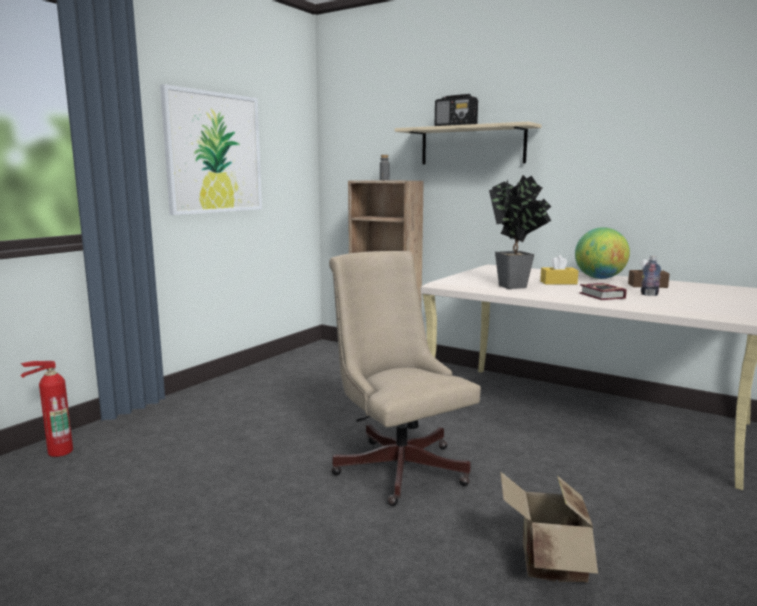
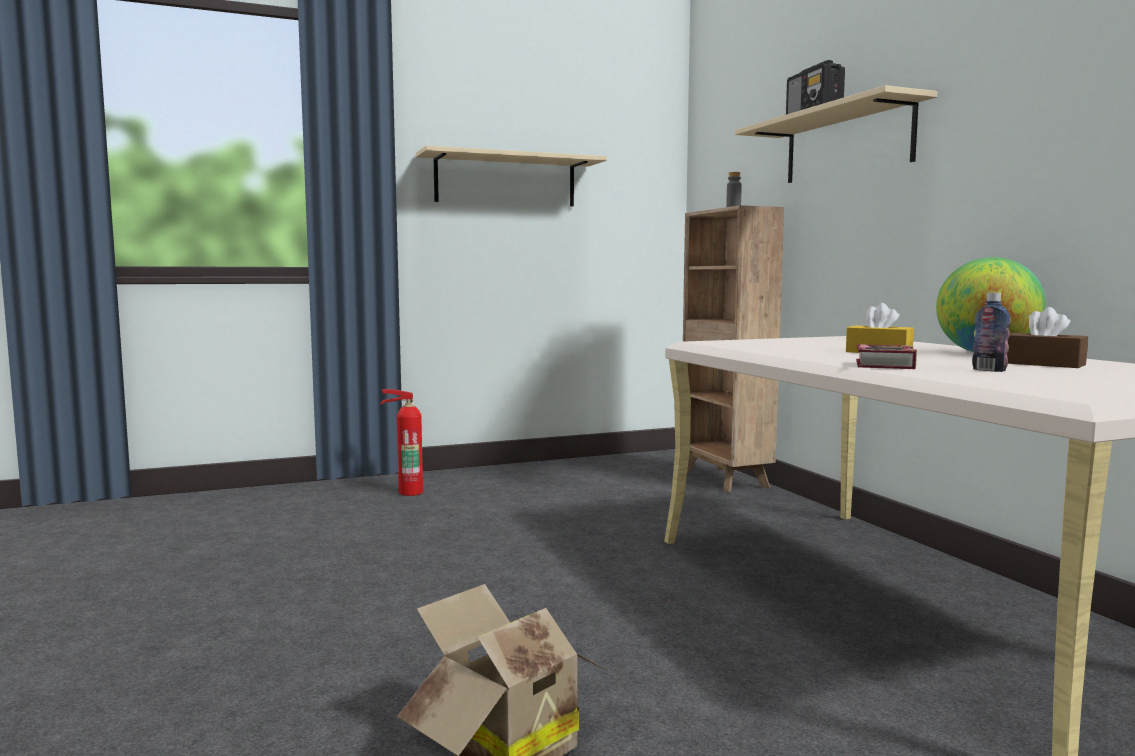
camera: 35 degrees right, 5 degrees down
fire extinguisher [20,361,73,457] -> fire extinguisher moved to [380,389,423,496]
picture [160,84,262,215] -> beige shelf [416,145,607,206]
beige office chair [329,251,481,506] -> none
potted plant [489,175,551,289] -> none

